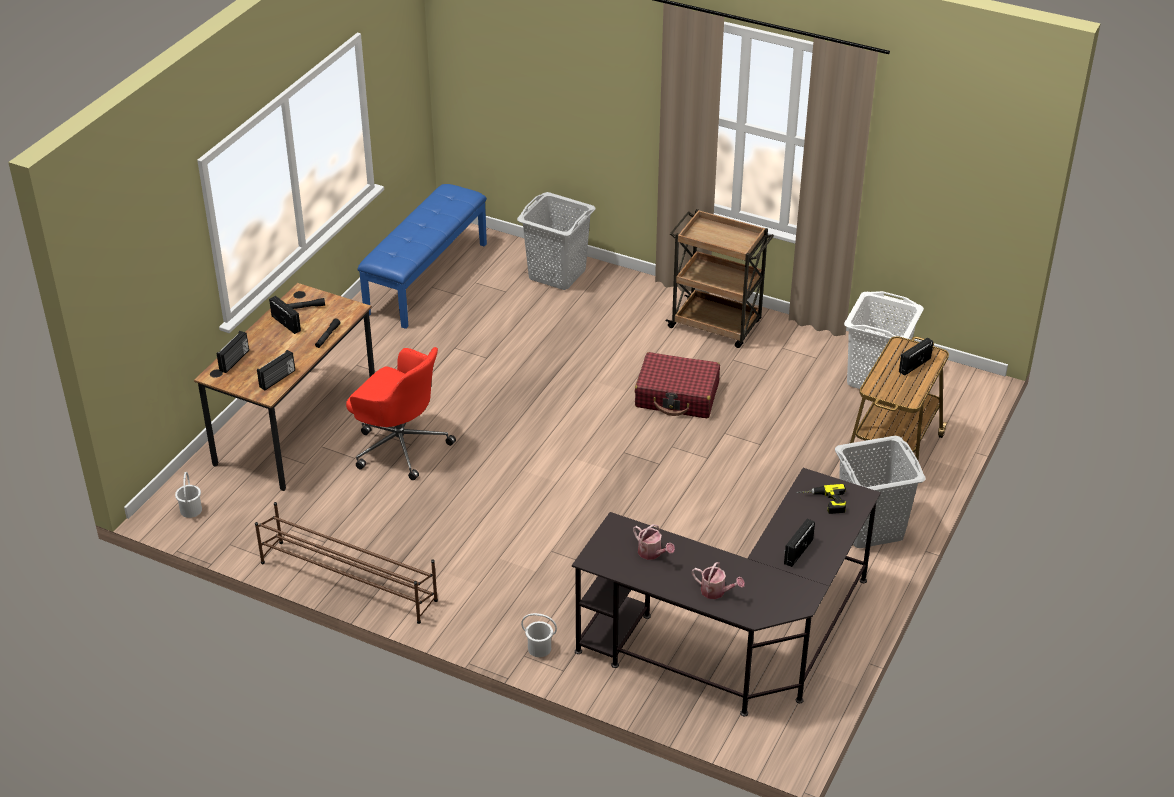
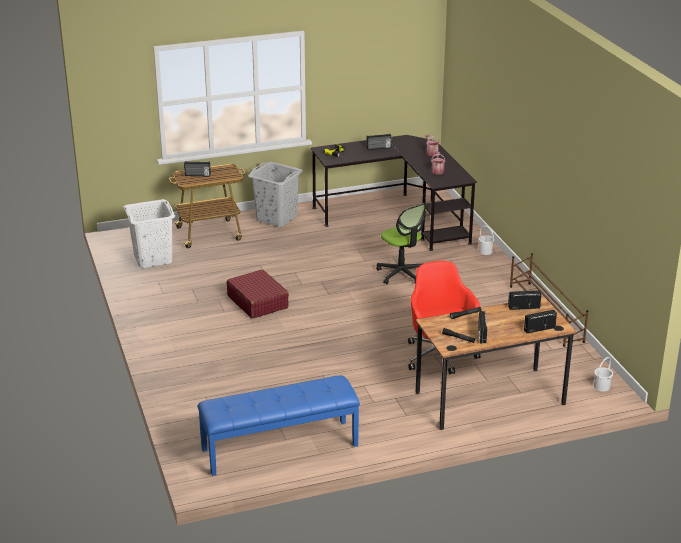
camera: 135 degrees left, 10 degrees down
grey laundry basket [517,192,596,290] -> none
brown cart [665,209,774,348] -> none
none -> office chair [376,203,426,284]

